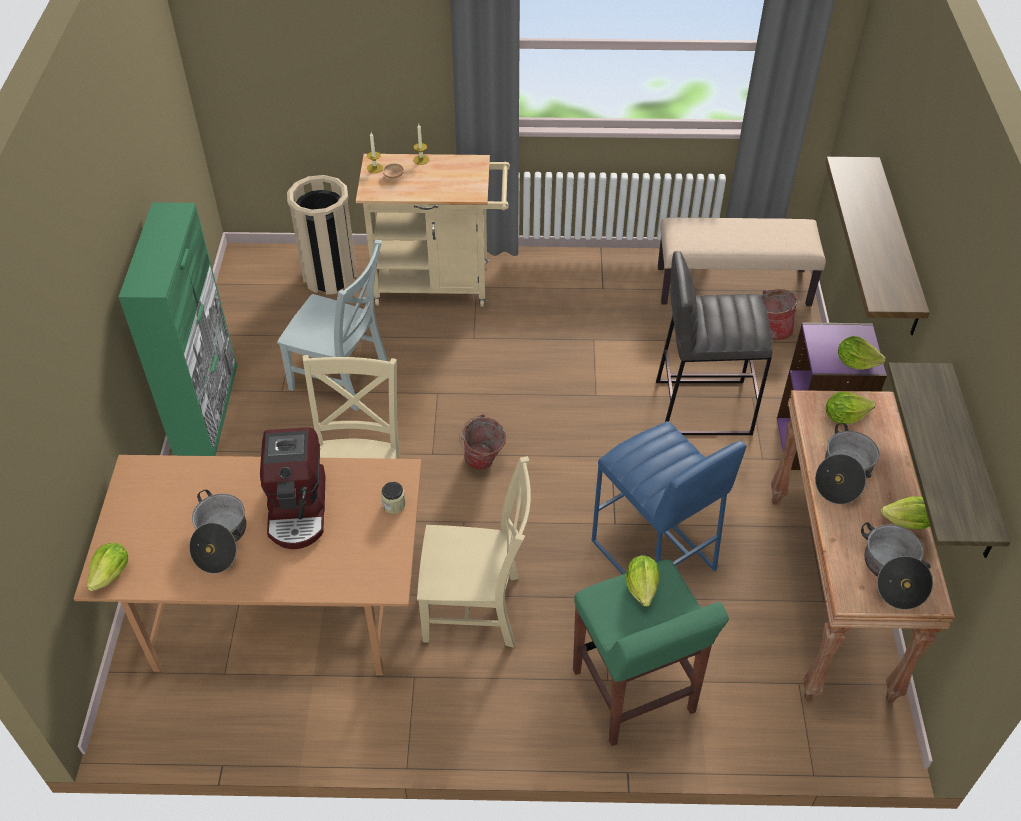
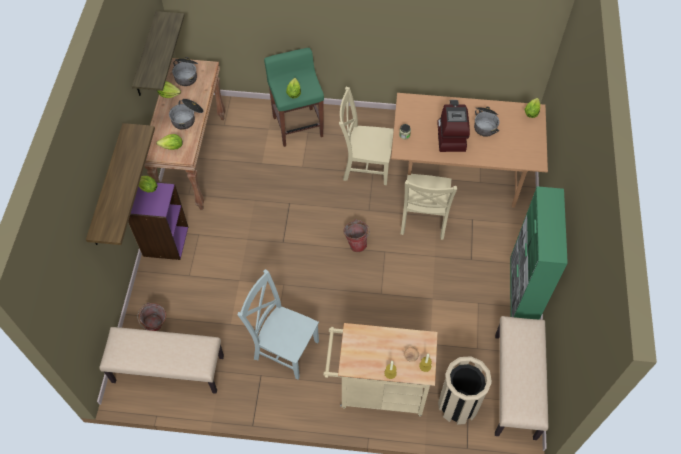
camera: 175 degrees left, 10 degrees up
grey chair [277,240,388,411] -> grey chair moved to [237,269,319,379]
blue stool [592,421,746,575] -> none
grey stool [656,251,772,435] -> none
none -> beige bench [495,316,548,440]

